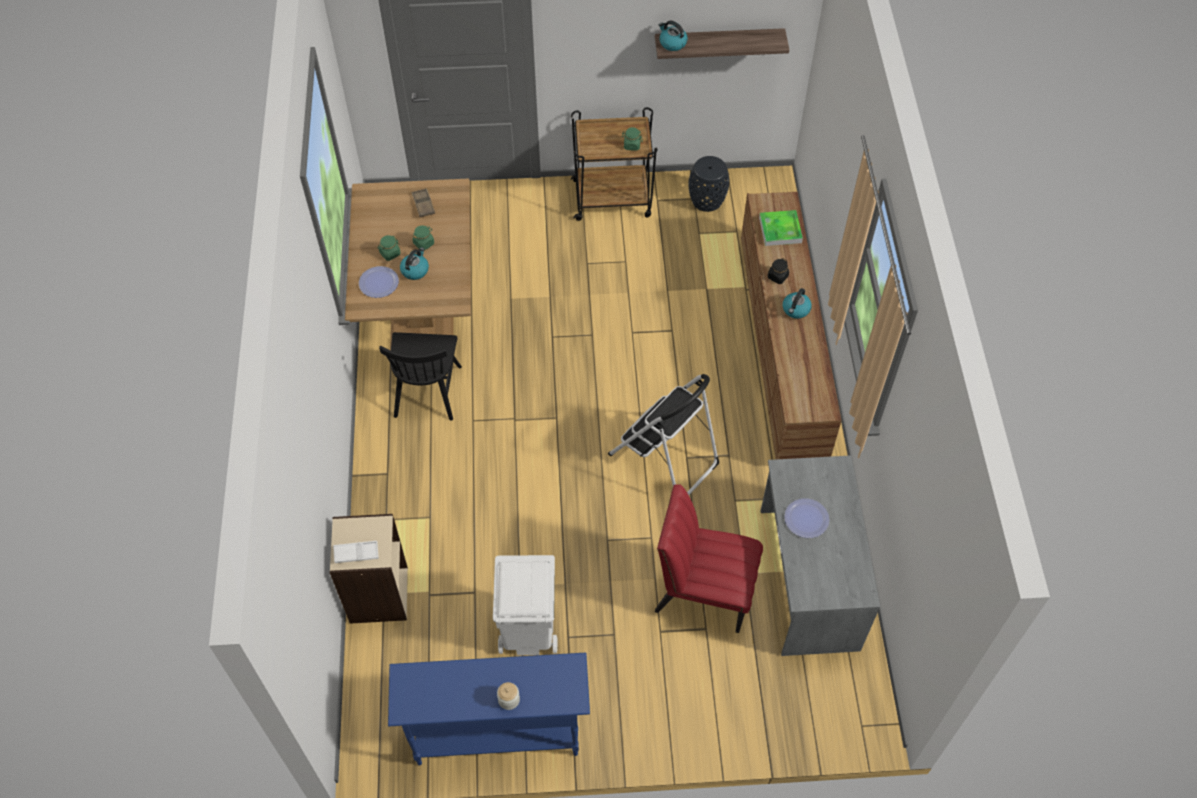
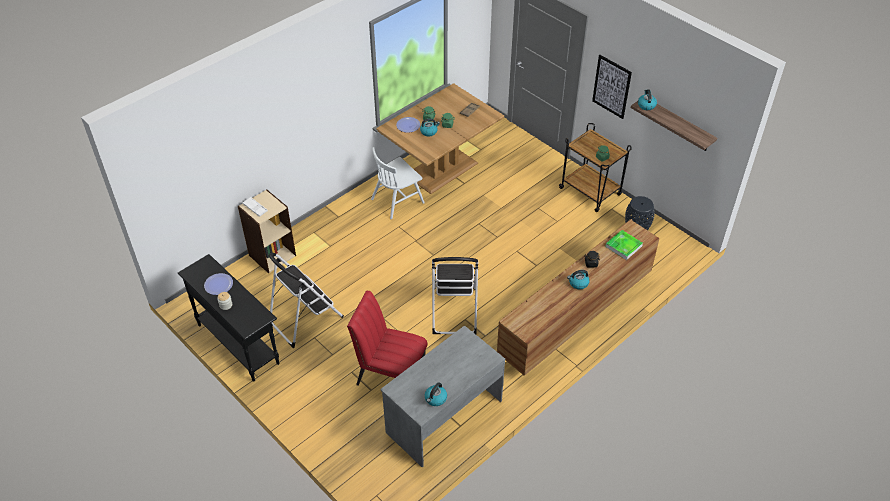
camera: 50 degrees right, 10 degrees down
black chair [379,332,462,421] -> white chair [371,147,425,219]
blue console table [388,653,590,765] -> black console table [178,254,279,382]
white trash can [493,555,558,655] -> step ladder [269,253,344,348]
red chair [655,484,763,633] -> red chair turned 45 degrees counterclockwise [347,291,427,386]
plate [784,498,829,538] -> plate moved to [204,273,233,295]
none -> kettle [425,382,447,406]
none -> picture [592,55,632,119]

